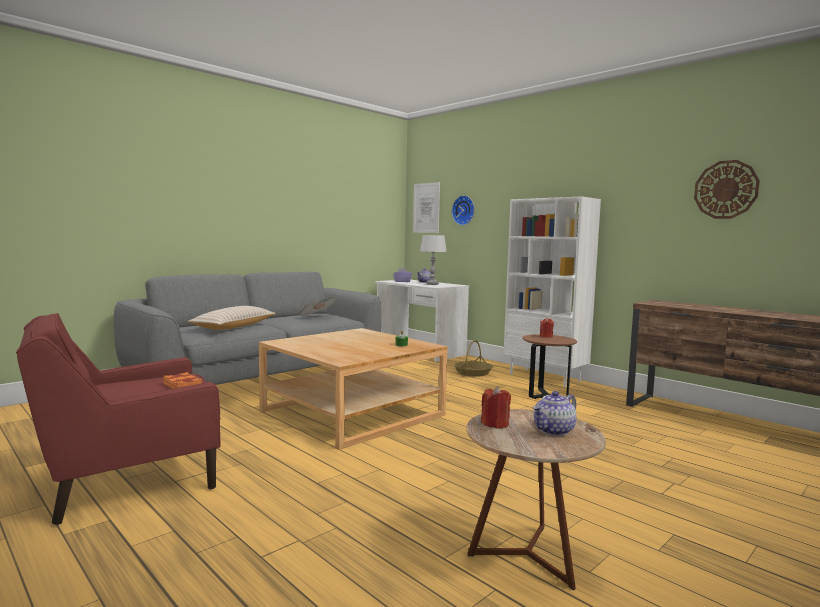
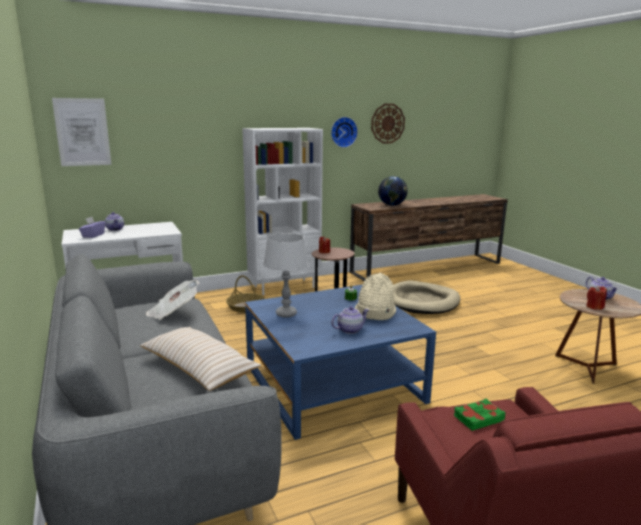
camera: 70 degrees left, 10 degrees up
orange book [163,372,202,389] -> green book [454,399,506,431]
beige coffee table [259,328,448,450] -> blue coffee table [245,285,436,440]
grey table lamp [420,235,447,285] -> grey table lamp moved to [263,233,308,318]
wall clock [452,195,475,225] -> wall clock moved to [331,117,358,148]
none -> teapot [331,306,369,334]
none -> beige hat [355,273,396,320]
none -> globe [378,176,408,206]
none -> beige dog bed [393,281,460,314]

